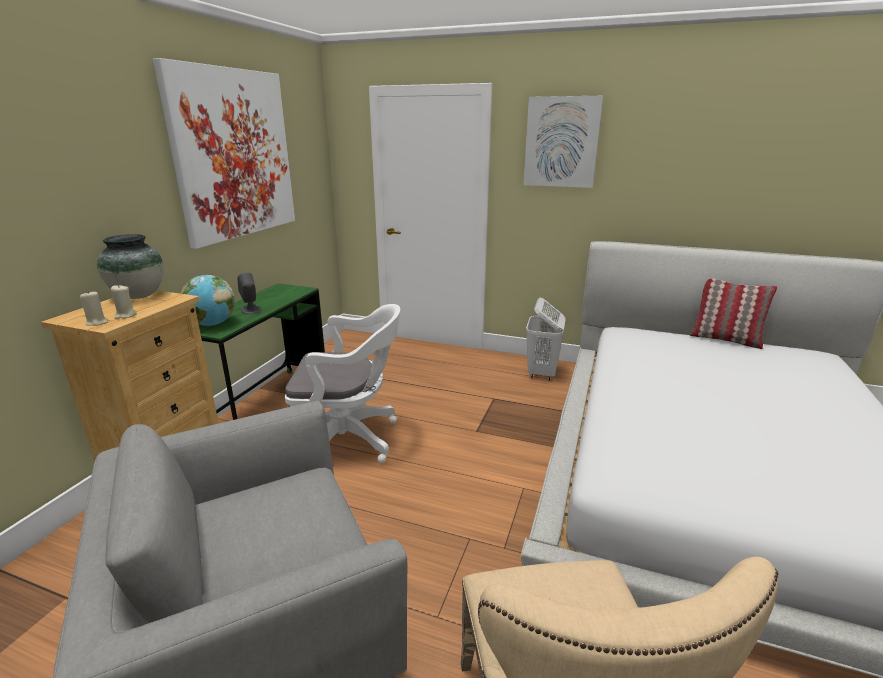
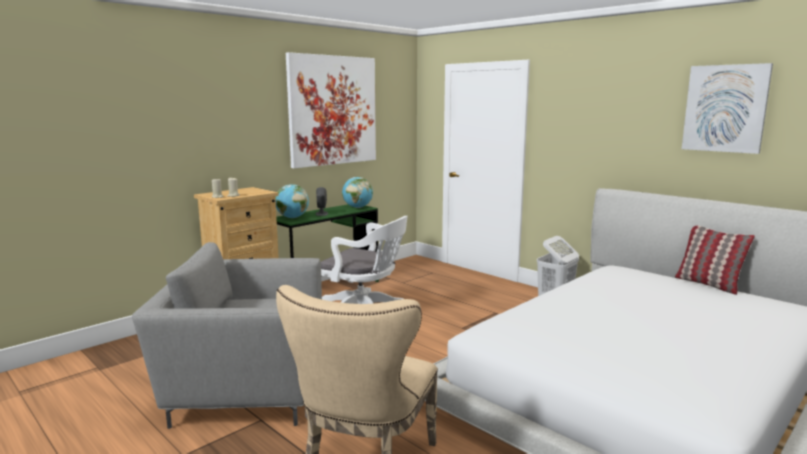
camera: 25 degrees right, 10 degrees down
vase [97,234,163,299] -> none
picture [523,96,603,188] -> picture moved to [682,63,773,154]
none -> globe [342,177,373,208]

